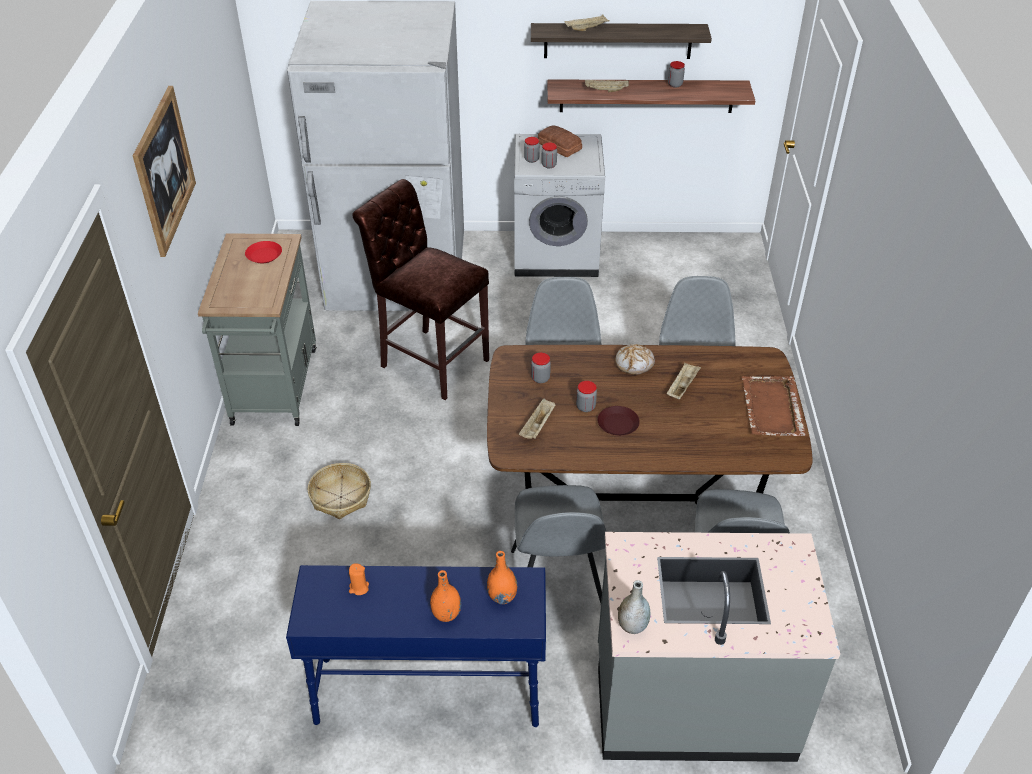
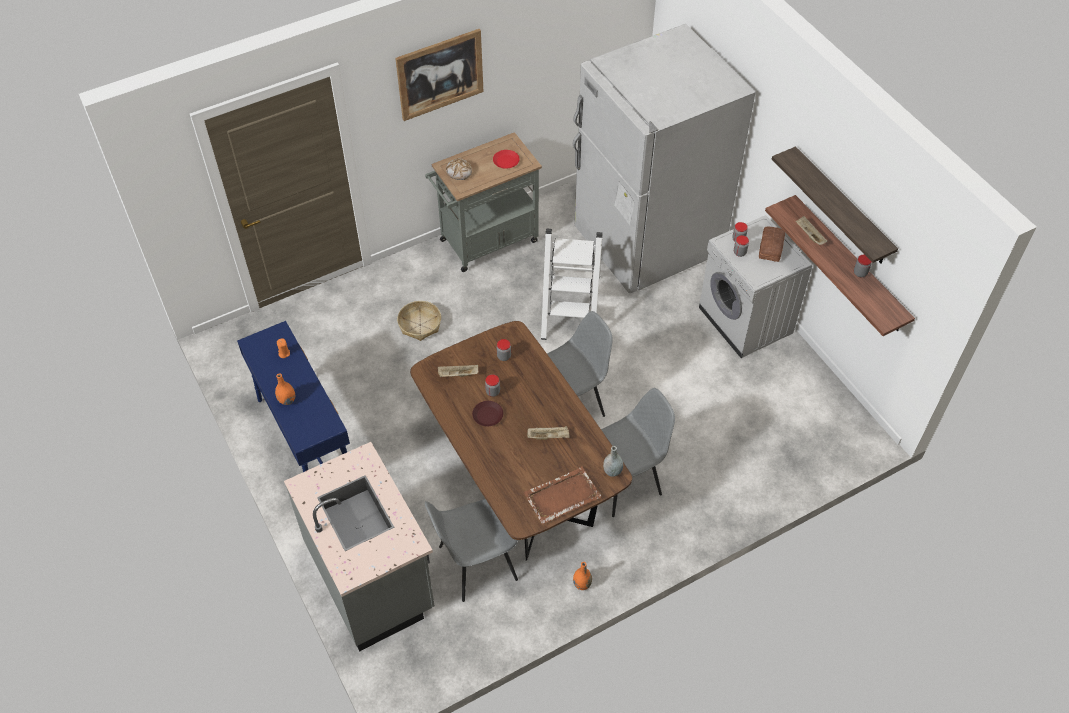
camera: 60 degrees right, 10 degrees up
brown stool [352,179,489,400] -> white step ladder [541,229,603,340]
orange vase [487,551,517,604] -> orange vase moved to [573,562,592,590]
grey chair [511,485,607,603] -> none
beige tray [564,14,609,31] -> none
bread [615,344,655,375] -> bread moved to [446,158,472,180]
grey vase [618,580,651,634] -> grey vase moved to [603,446,623,477]

